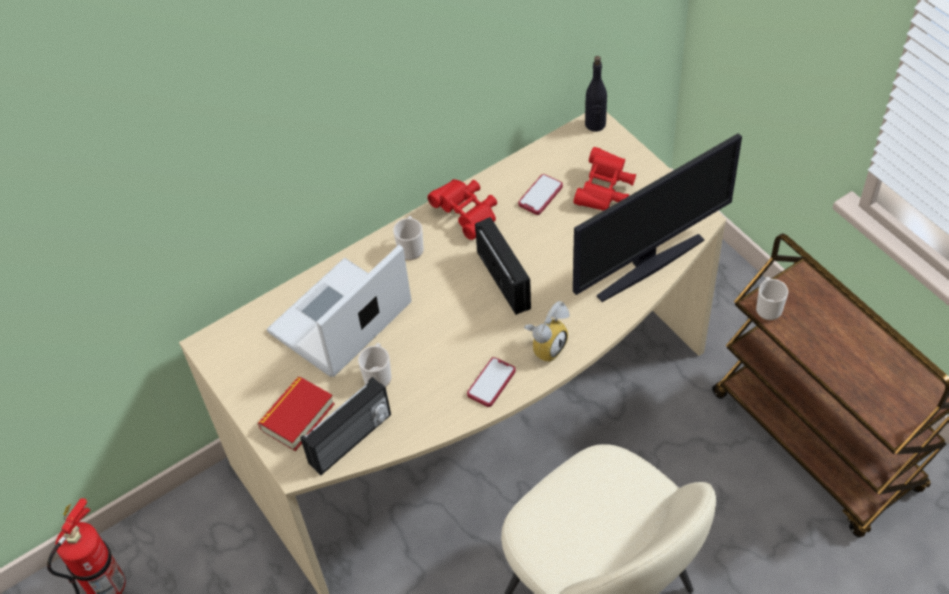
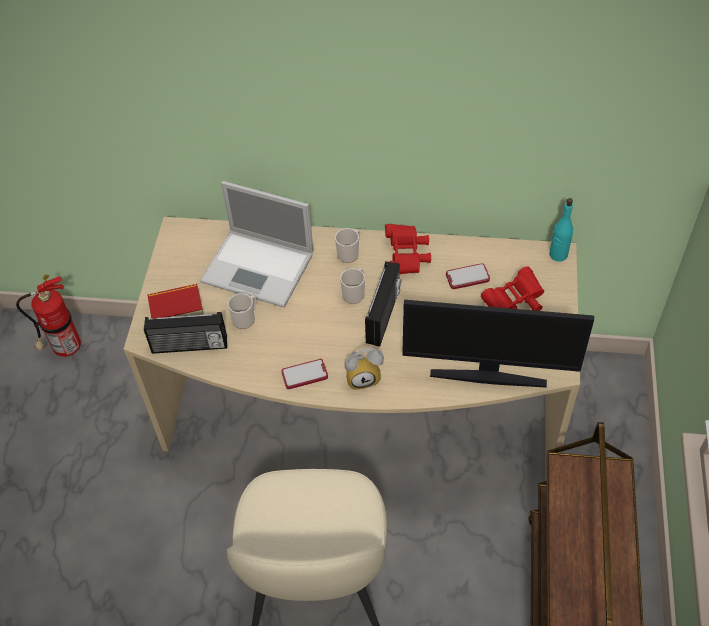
camera: 40 degrees right, 0 degrees up
laptop [267,245,412,377] -> laptop turned 150 degrees counterclockwise [200,181,314,308]
black bottle [585,56,607,132] -> turquoise bottle [549,198,573,262]
mug [756,277,788,320] -> mug moved to [340,268,365,304]

